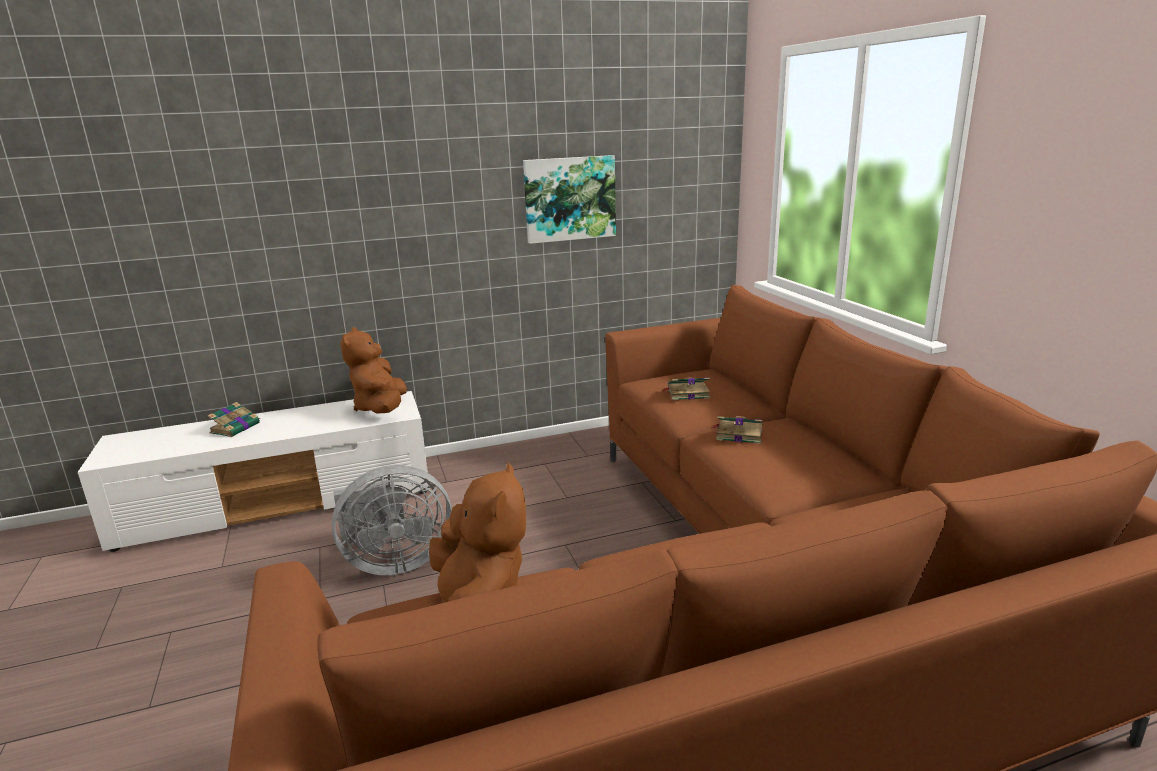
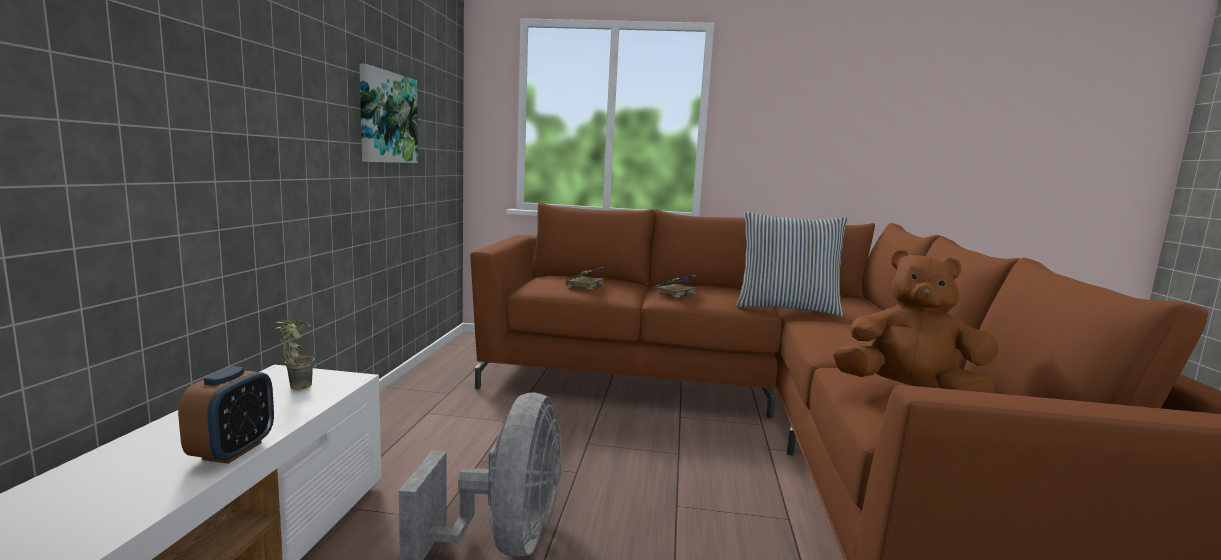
camera: 65 degrees left, 10 degrees down
book [208,402,260,437] -> none
brown plush toy [340,327,407,413] -> potted plant [275,319,314,390]
none -> alarm clock [178,366,274,464]
none -> pillow [737,211,848,317]

